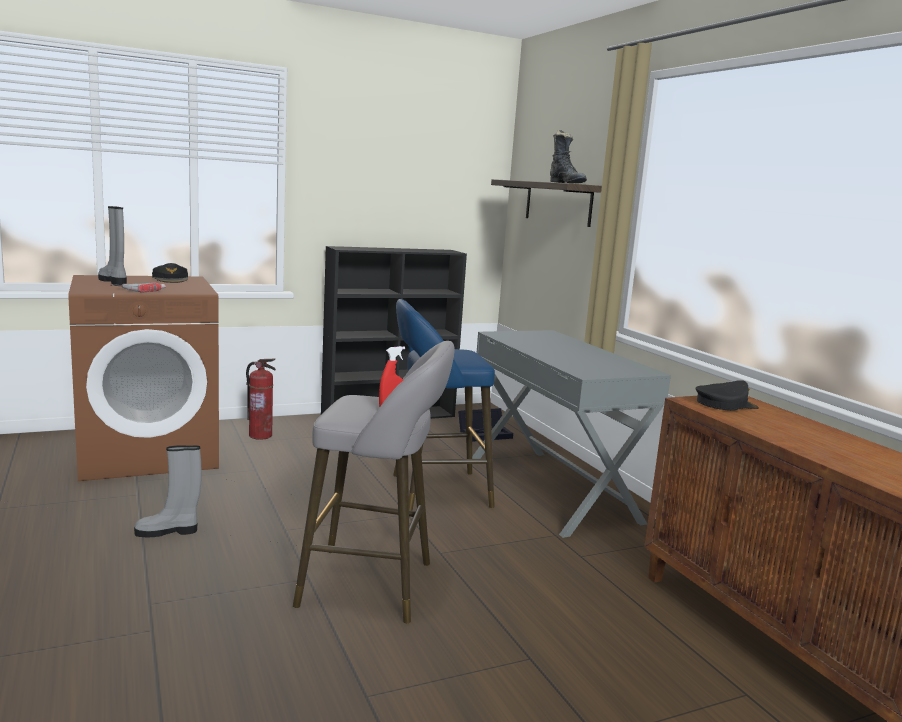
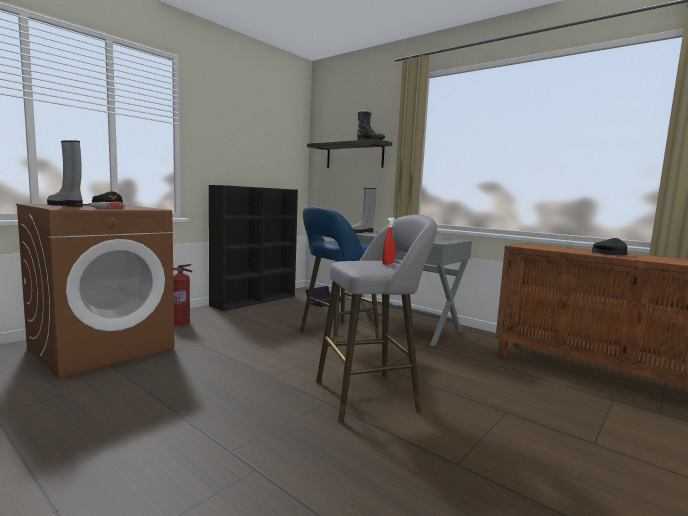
camera: 25 degrees left, 5 degrees down
grey boot [134,445,202,537] -> grey boot moved to [352,188,376,233]
black cap [696,380,759,411] -> black cap moved to [592,238,629,255]

